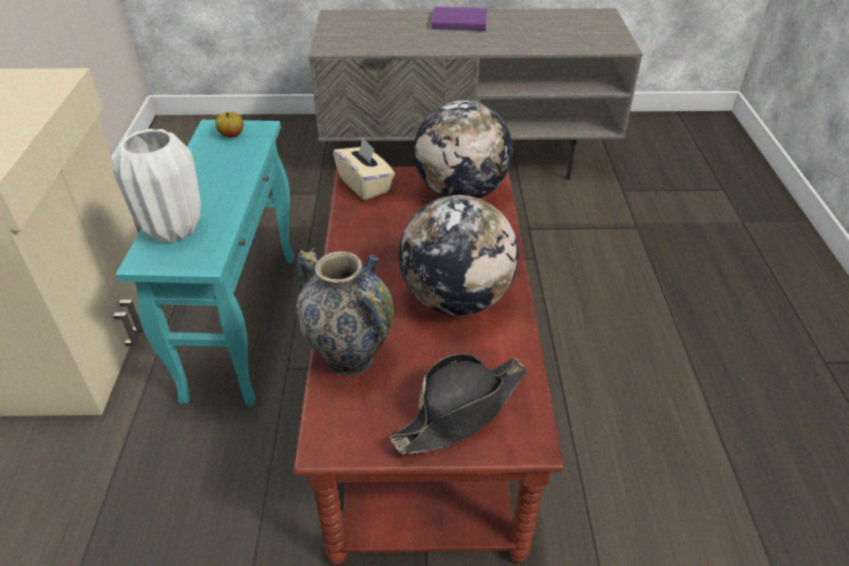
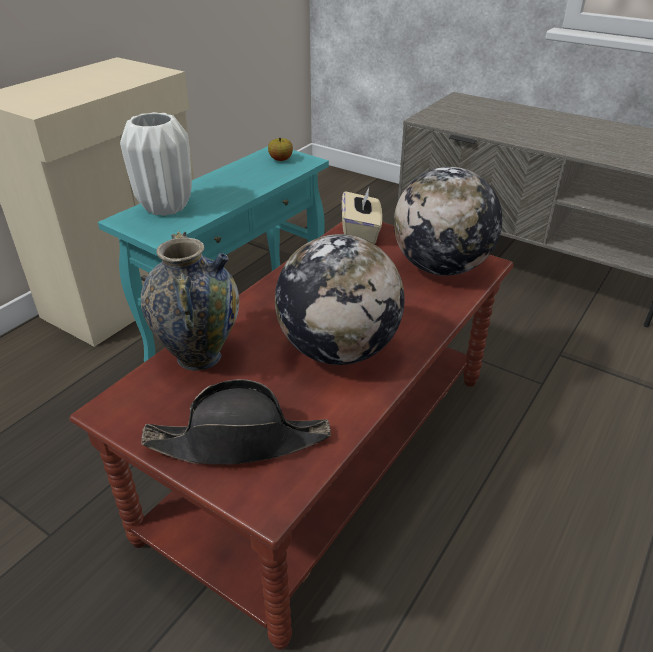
camera: 35 degrees right, 5 degrees down
purple book [431,7,487,31] -> none

